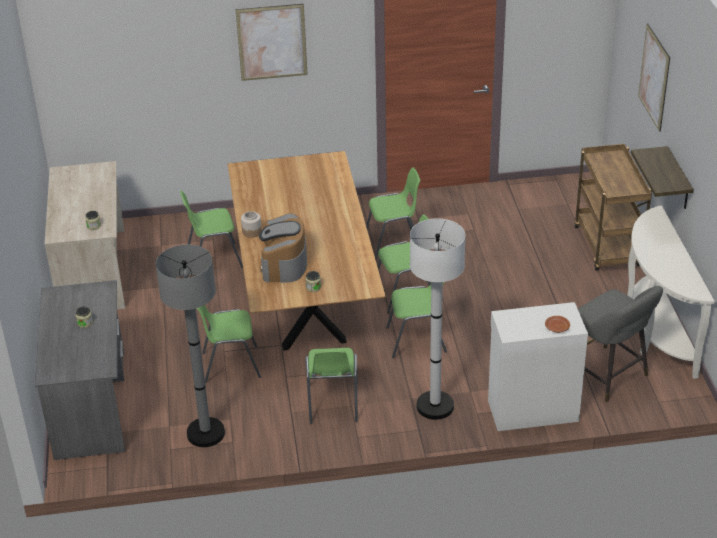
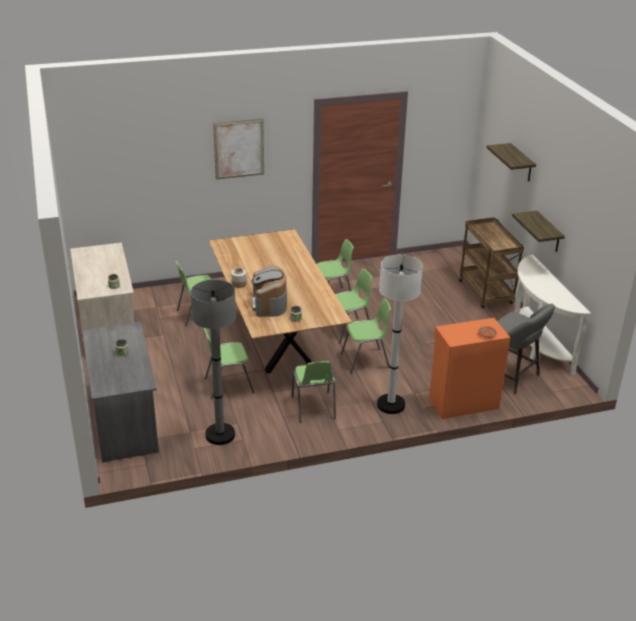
camera: 10 degrees left, 5 degrees down
white cabinet [488,302,588,431] -> orange cabinet [429,318,510,419]
picture [638,24,670,132] -> shelf [487,143,536,181]

